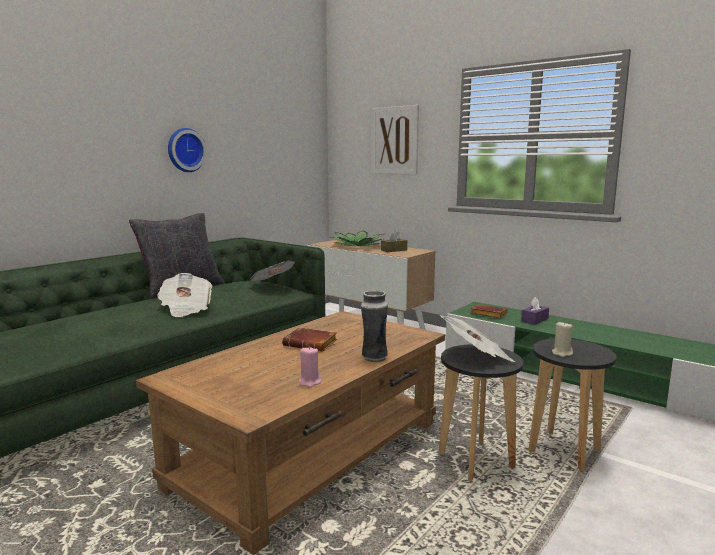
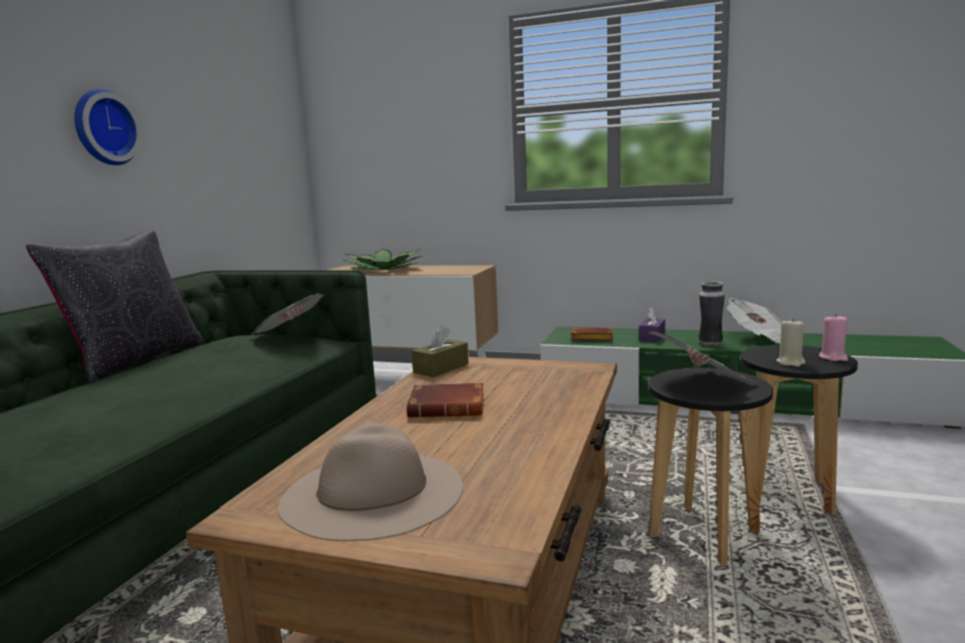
camera: 20 degrees left, 0 degrees up
newspaper [157,273,212,317] -> newspaper moved to [727,298,782,344]
pink candle [299,346,322,388] -> pink candle moved to [819,314,848,361]
vase [361,290,388,362] -> vase moved to [698,281,725,346]
picture [372,105,419,174] -> none
brown tissue box [381,230,407,252] -> brown tissue box moved to [412,325,469,377]
none -> beige hat [278,423,463,541]

